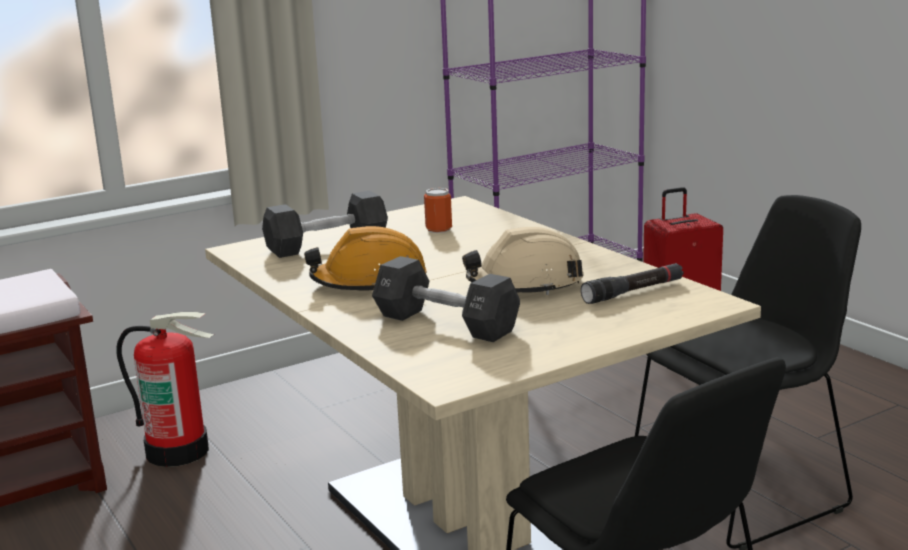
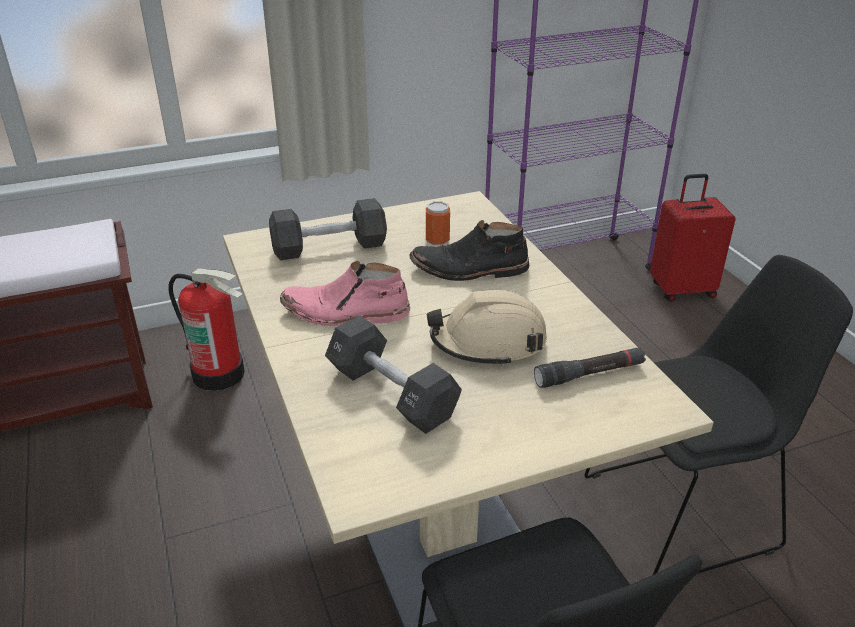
camera: 10 degrees right, 15 degrees up
orange hard hat [304,226,427,290] -> pink boot [280,260,410,326]
none -> black boot [410,220,529,281]

